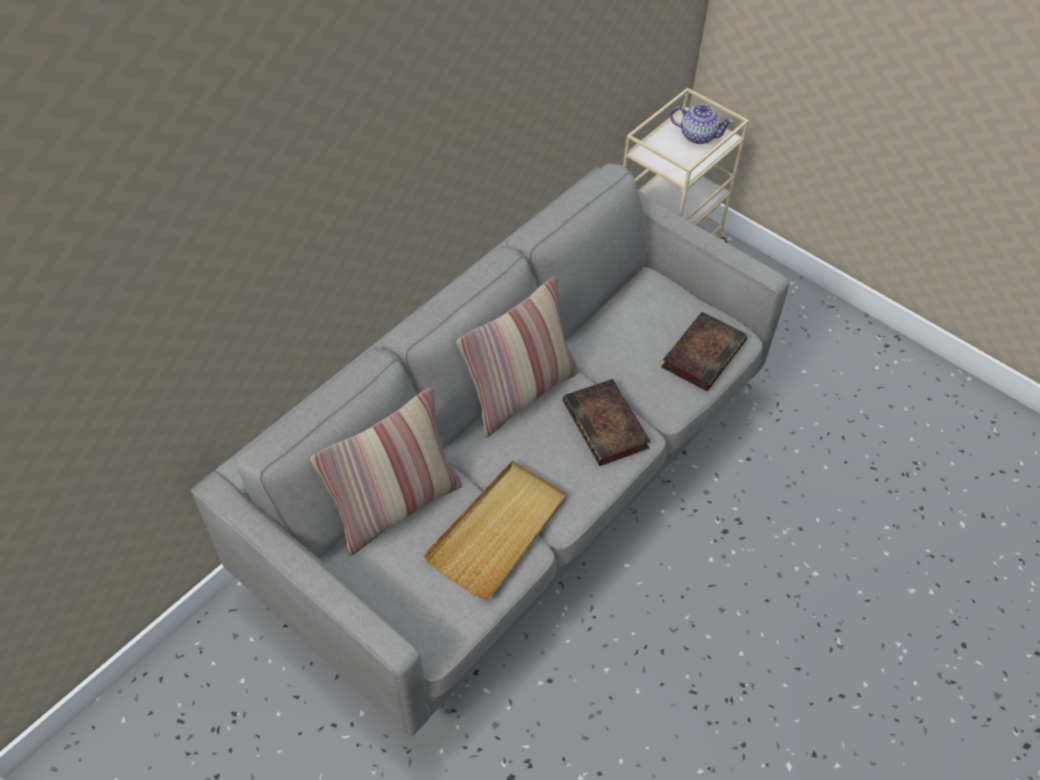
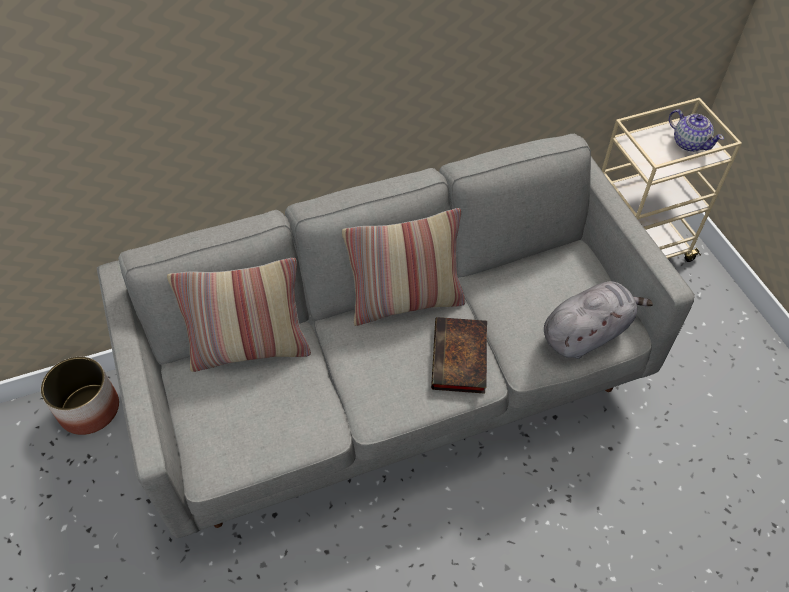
camera: 30 degrees right, 0 degrees up
beige tray [423,461,567,600] -> none
book [661,312,747,391] -> grey plush toy [544,281,653,359]
none -> planter [41,357,119,435]

